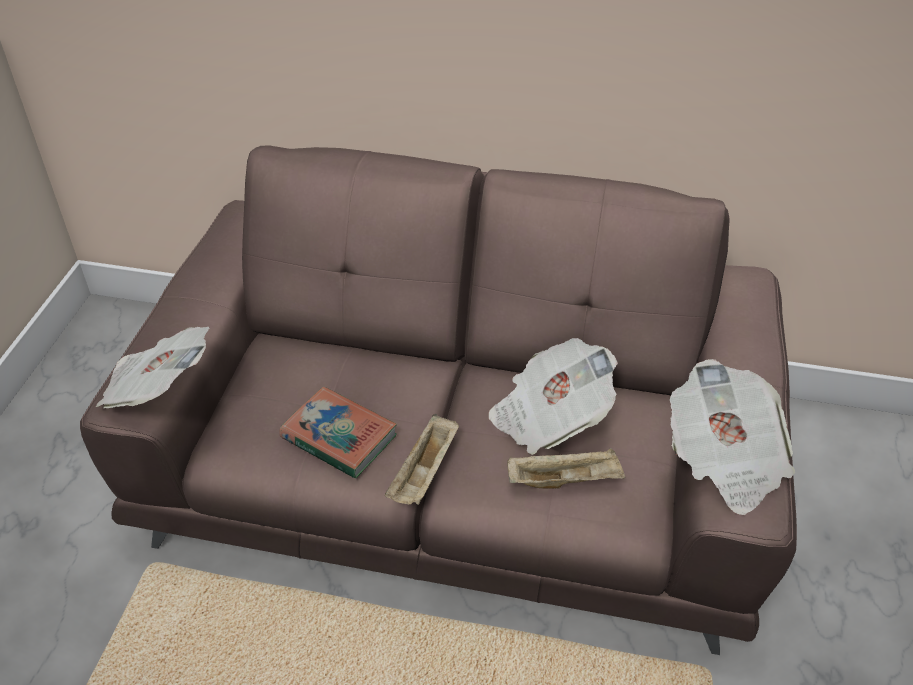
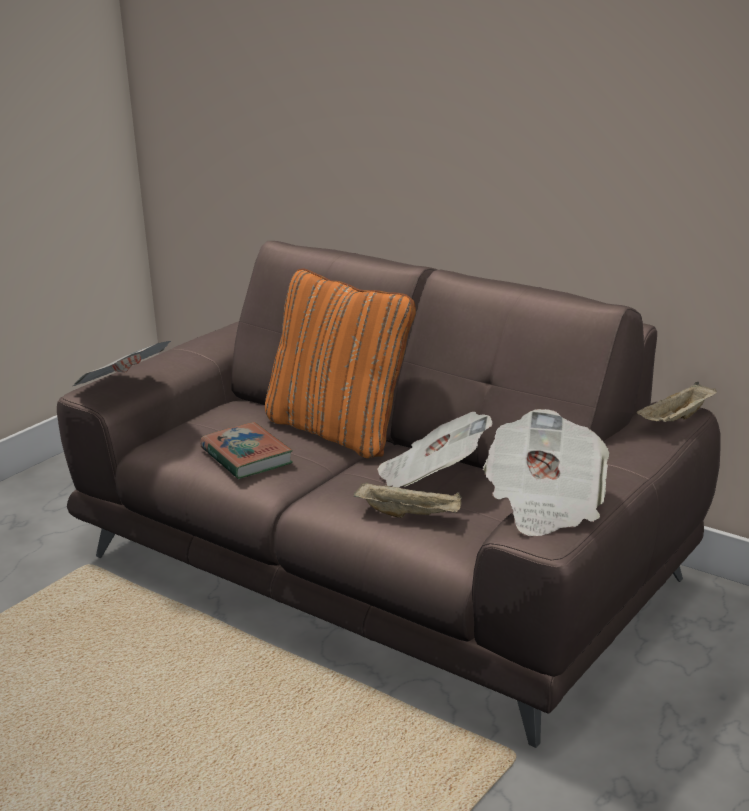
camera: 25 degrees right, 20 degrees down
beige tray [385,414,459,505] -> beige tray moved to [637,382,717,422]
none -> orange pillow [265,269,416,458]

